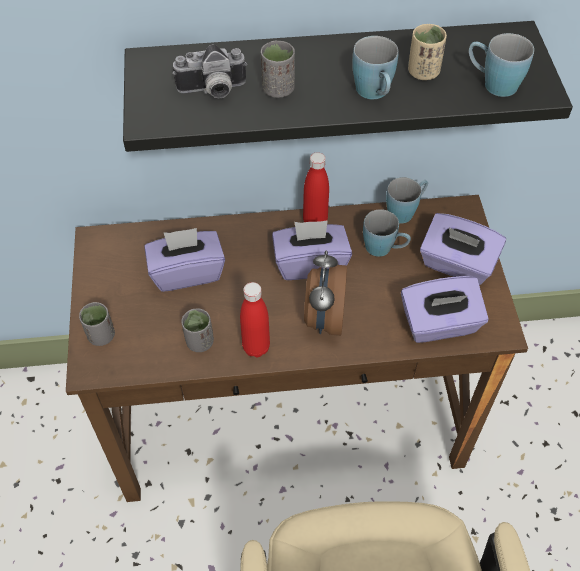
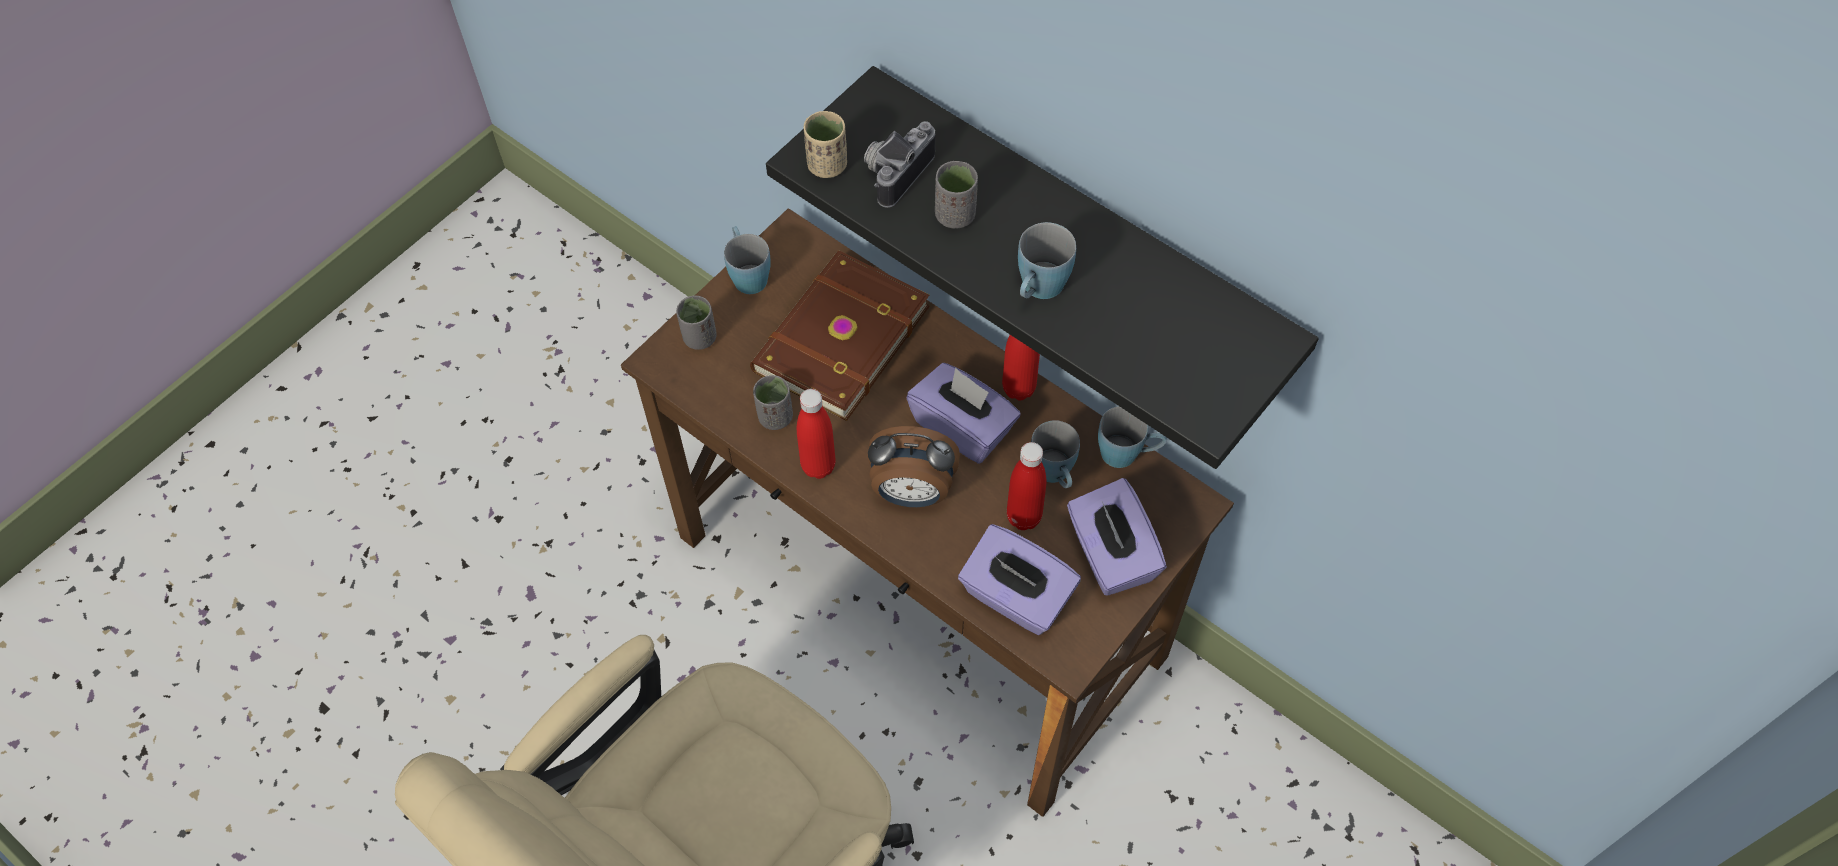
camera: 45 degrees right, 5 degrees up
purple tissue box [144,228,225,292] -> brown book [750,250,930,421]
camera [173,44,247,98] -> camera turned 90 degrees clockwise [864,121,935,208]
alarm clock [304,251,347,336] -> alarm clock turned 135 degrees counterclockwise [867,426,960,507]
beige cup [408,24,447,80] -> beige cup moved to [804,111,847,178]
blue mug [469,33,534,97] -> blue mug moved to [724,226,771,294]
none -> red bottle [1007,442,1047,530]

